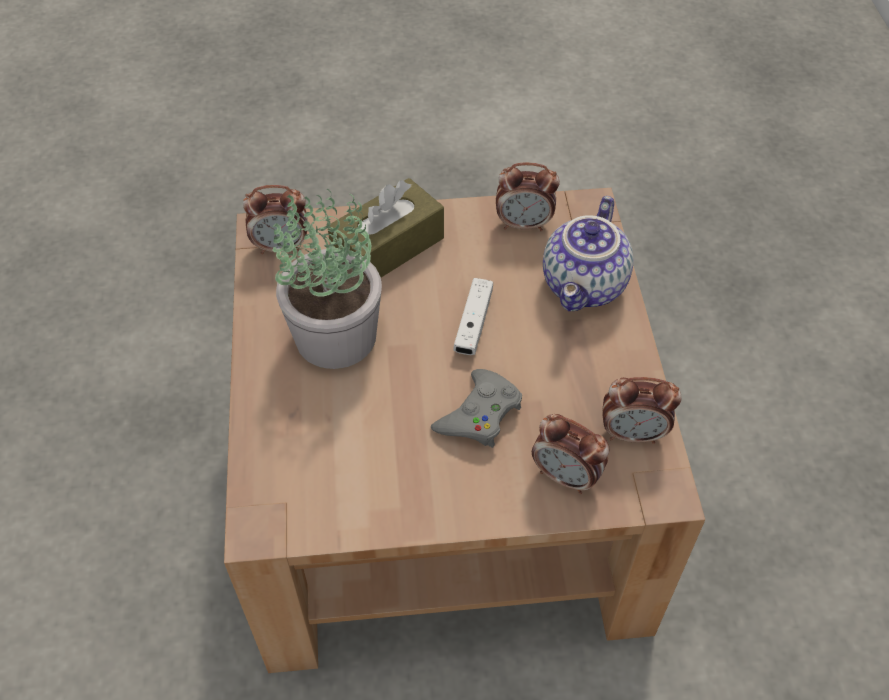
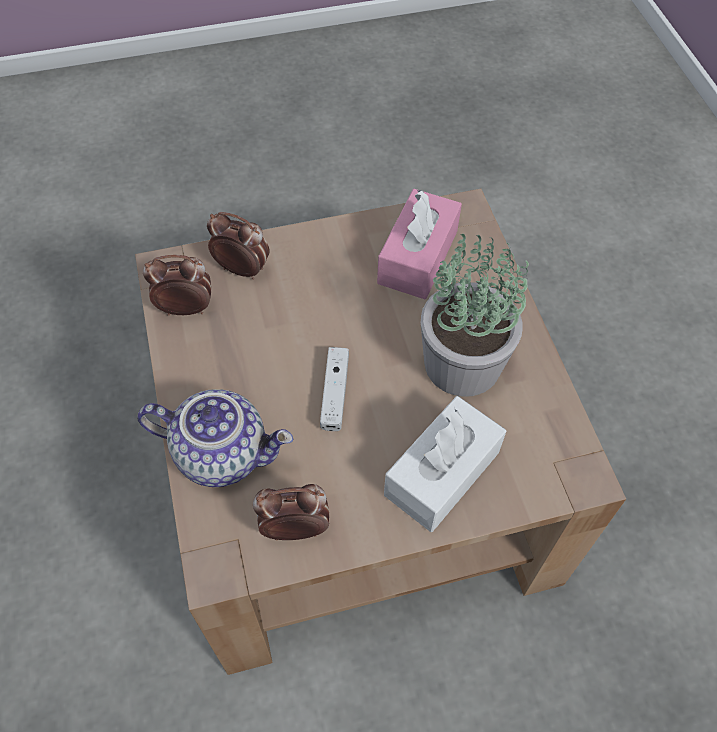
camera: 170 degrees right, 5 degrees up
alarm clock [243,185,308,254] -> none
brown tissue box [328,178,444,277] -> white tissue box [384,396,506,532]
grey game controller [431,369,522,448] -> none
teapot [543,196,634,311] -> teapot turned 90 degrees clockwise [138,389,293,487]
none -> pink tissue box [377,189,462,299]

